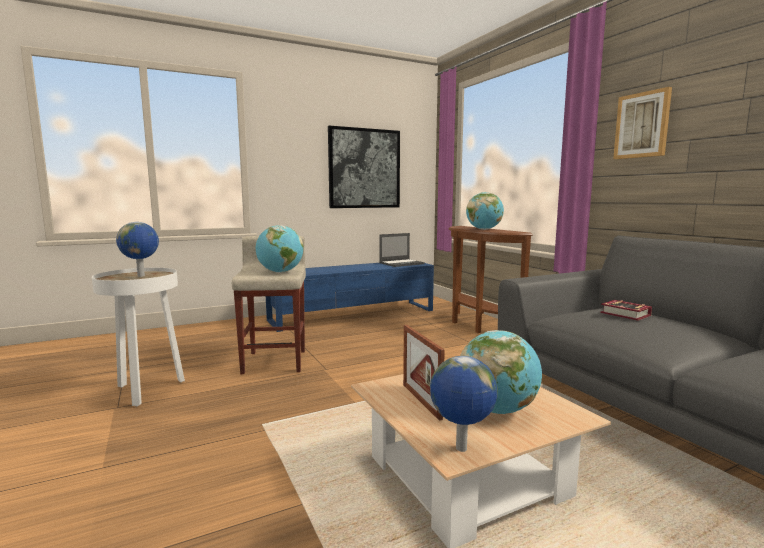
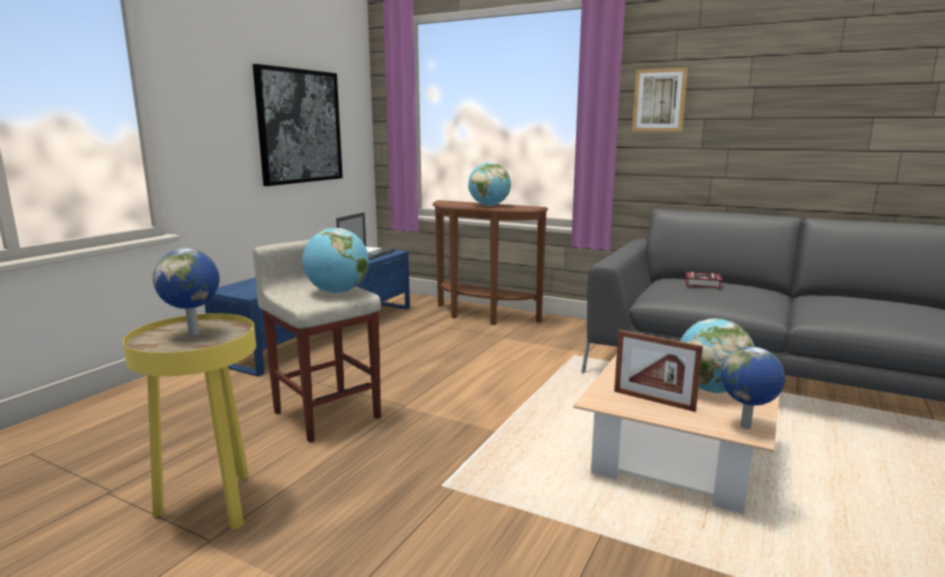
camera: 35 degrees left, 5 degrees up
white side table [92,268,185,406] -> yellow side table [123,313,256,530]

